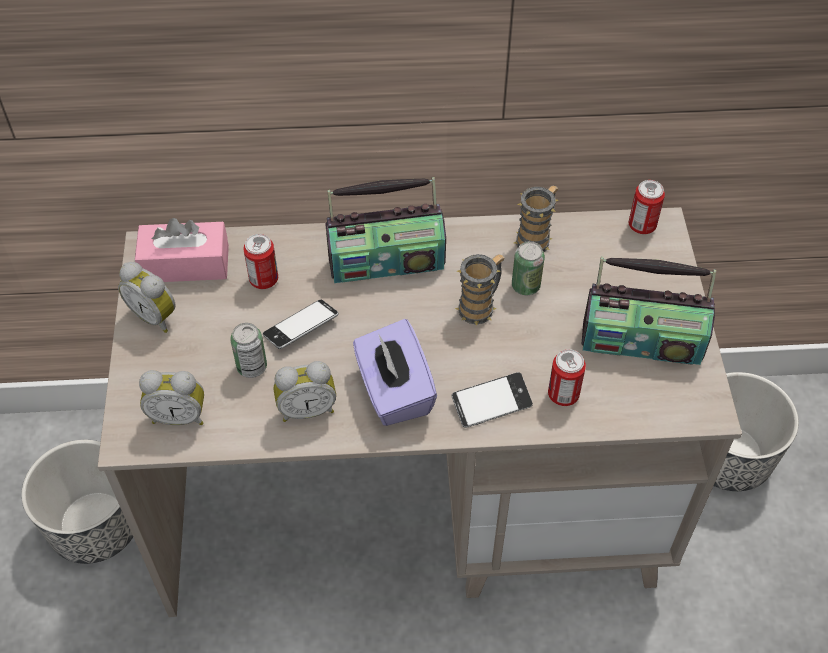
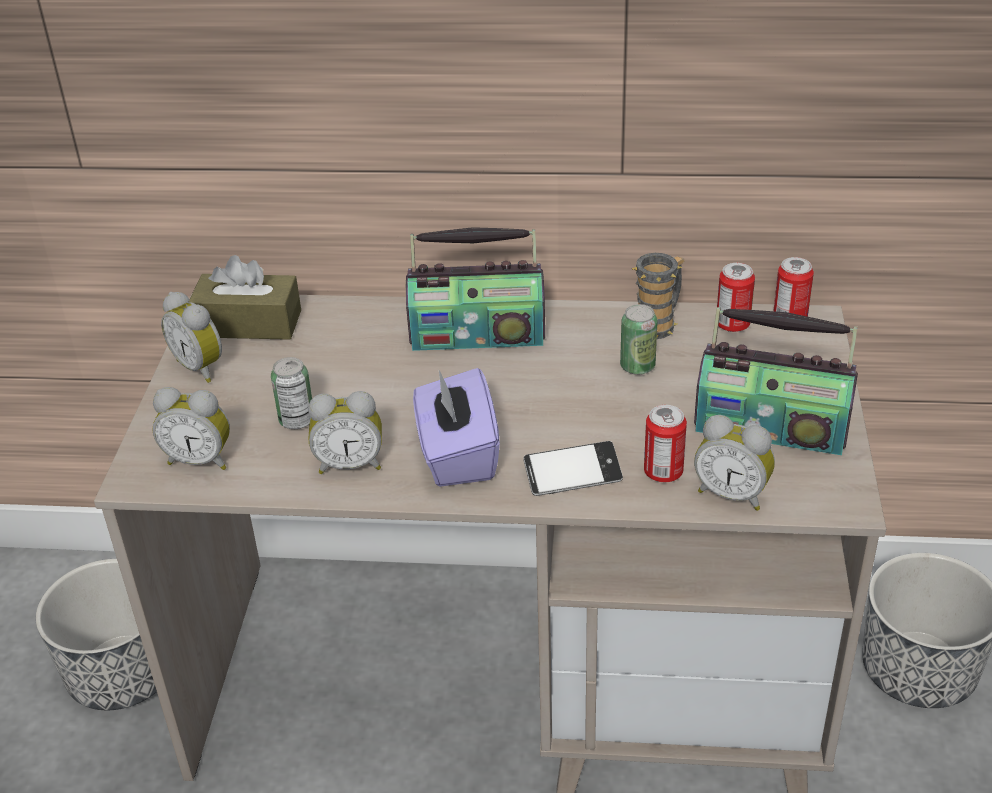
camera: 10 degrees right, 15 degrees down
pink tissue box [135,218,229,282] -> brown tissue box [189,255,301,340]
can [243,234,278,289] -> can moved to [717,263,755,332]
phone [263,299,339,349] -> none
mug [455,254,505,325] -> none
none -> alarm clock [694,415,775,511]

